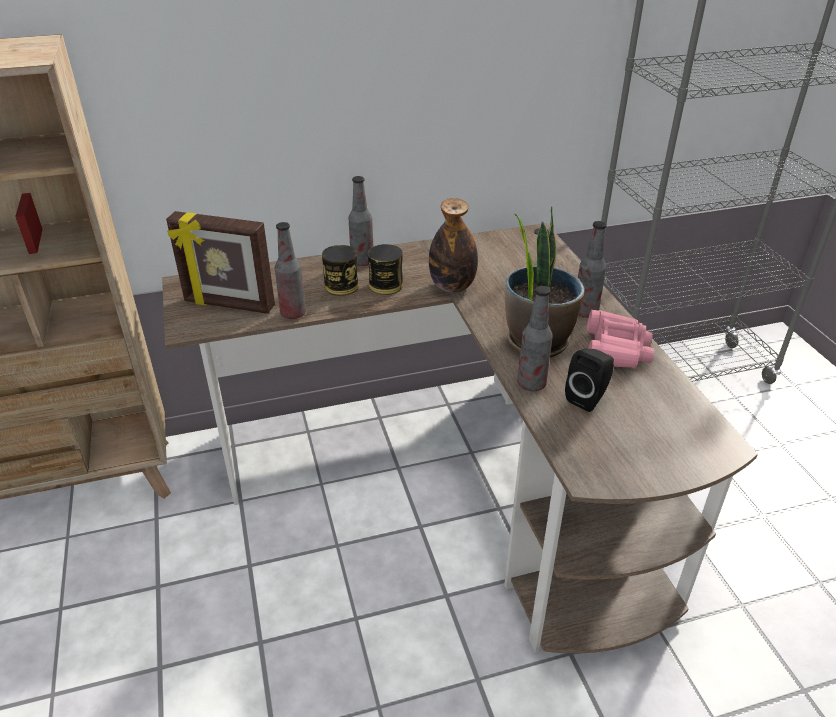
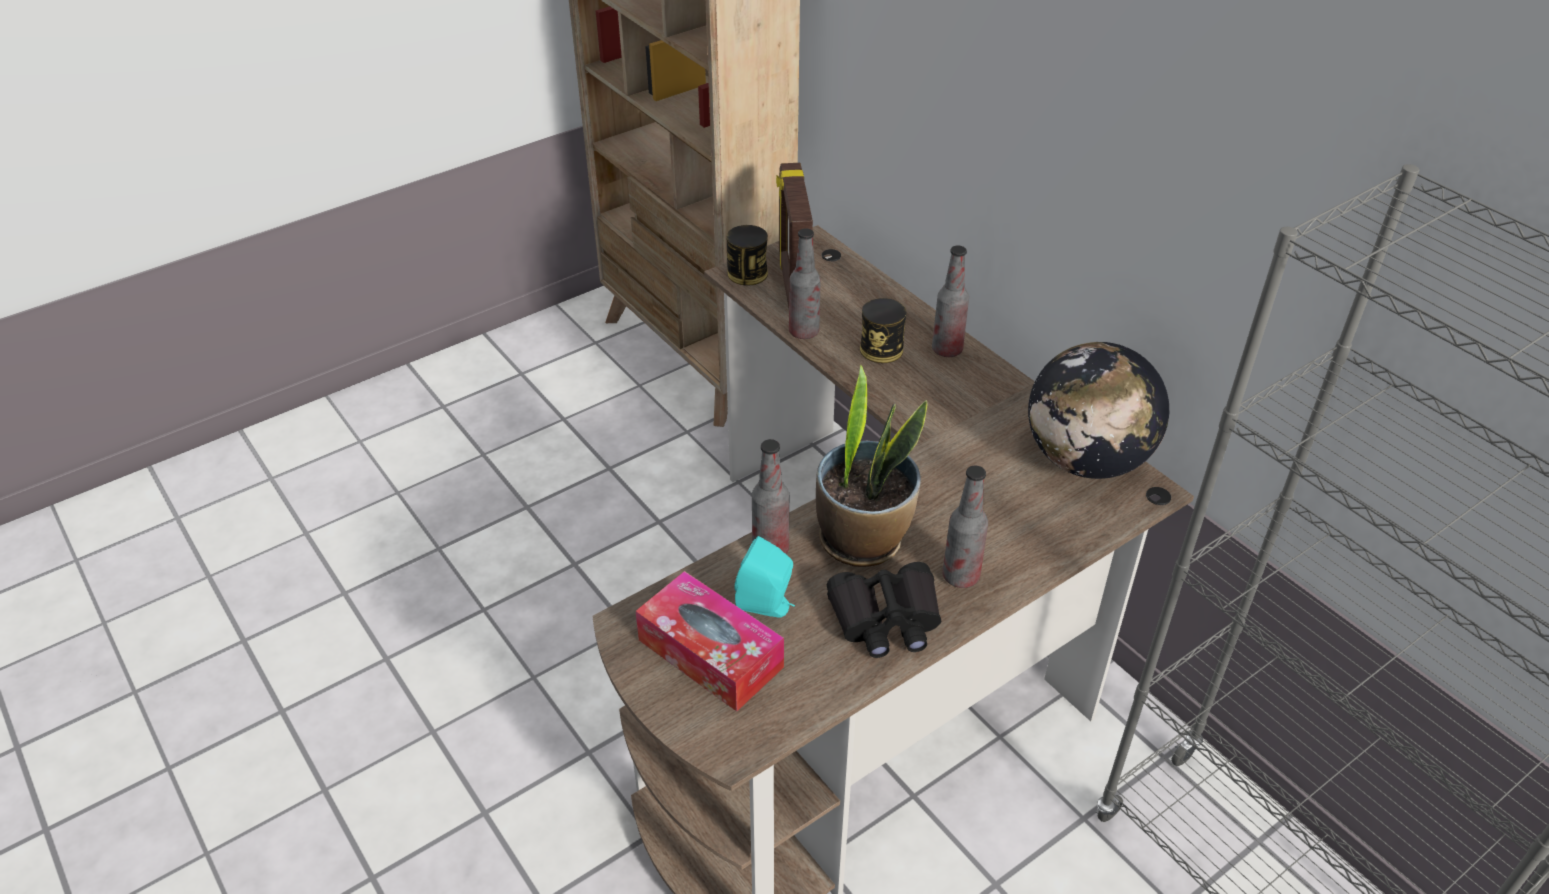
camera: 70 degrees right, 5 degrees up
can [368,244,403,295] -> can moved to [727,225,768,286]
bottle [429,198,478,293] -> none
black speaker [565,348,614,412] -> turquoise speaker [734,536,795,617]
pink binoculars [587,310,654,369] -> black binoculars [827,562,941,658]
none -> tissue box [636,571,784,712]
none -> globe [1028,342,1169,479]

